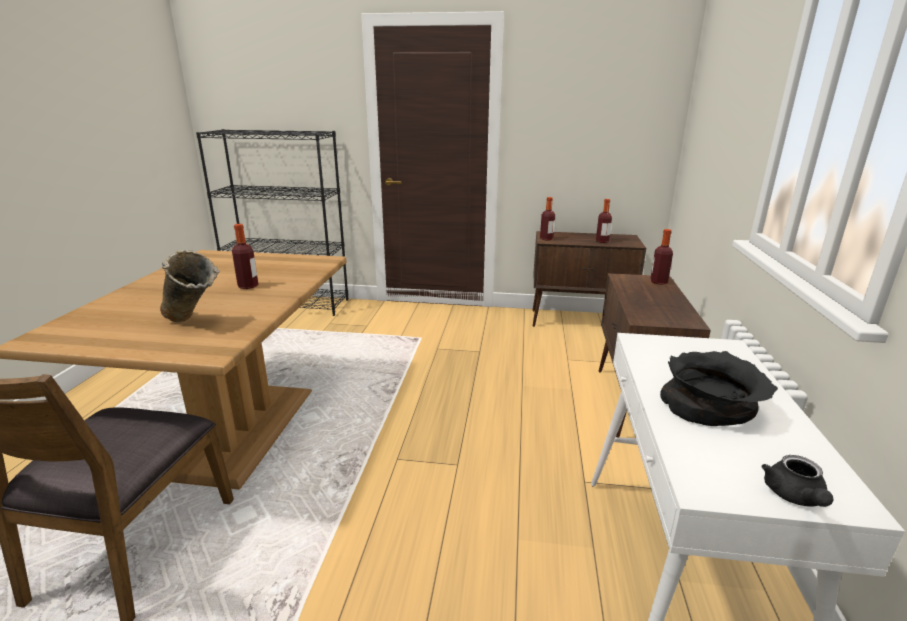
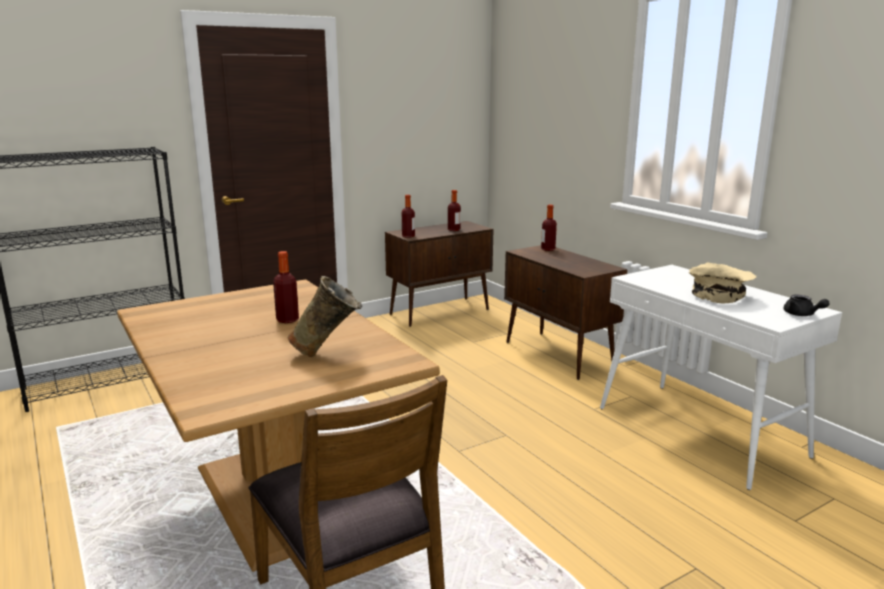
camera: 40 degrees left, 5 degrees down
black bowl [660,351,778,426] -> beige bowl [689,262,757,304]

